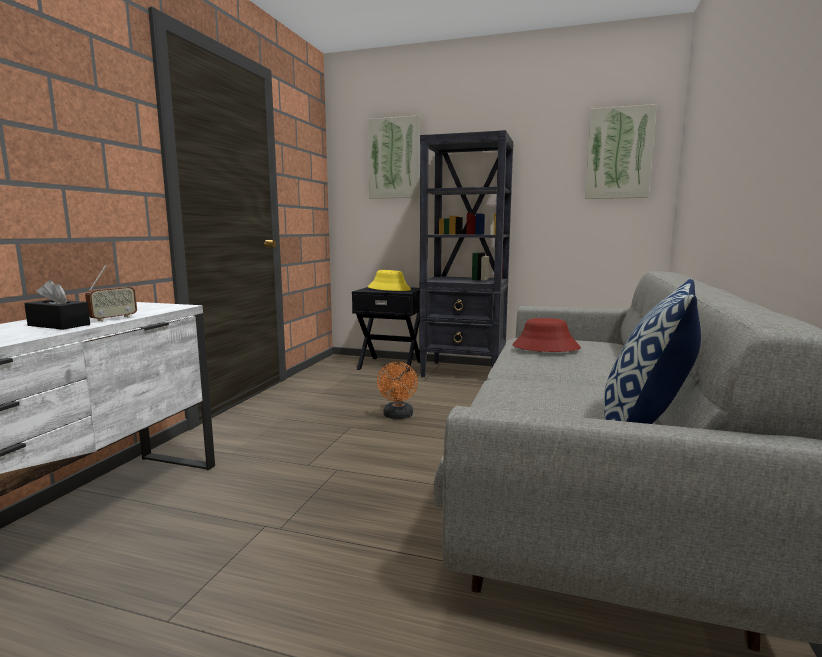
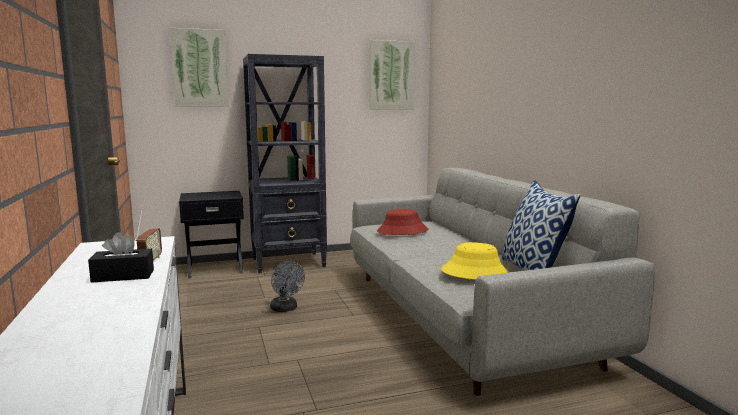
camera: 35 degrees left, 0 degrees up
yellow hat [368,270,411,291] -> yellow hat moved to [441,242,509,279]
orange fan [377,362,418,419] -> grey fan [270,261,305,312]

